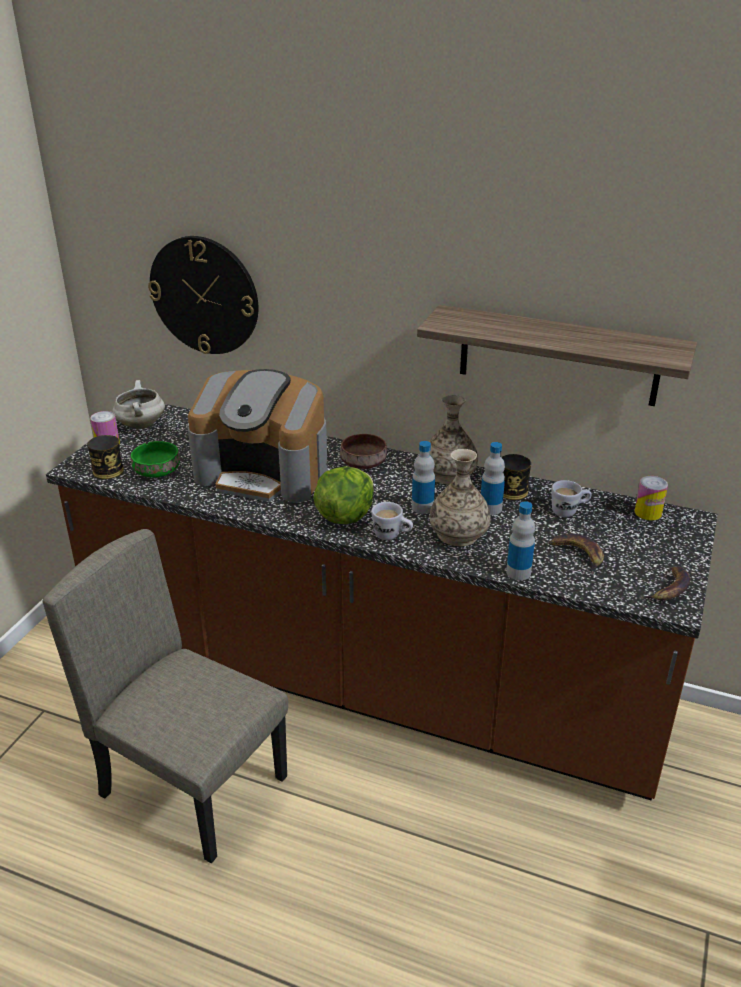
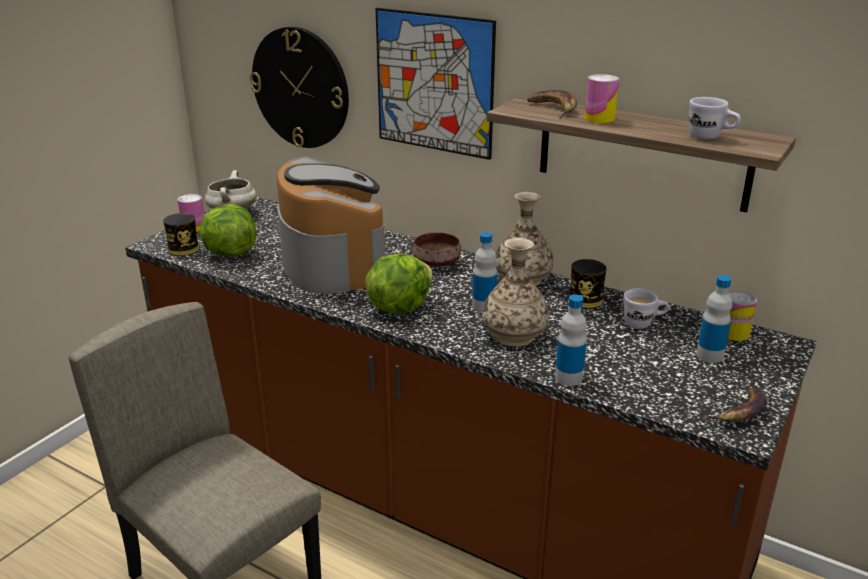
camera: 10 degrees right, 5 degrees down
green bowl [131,441,180,478] -> lettuce [200,204,256,256]
coffee machine [188,369,328,503] -> coffee machine turned 135 degrees counterclockwise [277,157,386,294]
white mug [371,502,413,540] -> white mug moved to [689,97,741,139]
bottle [481,442,505,515] -> bottle moved to [696,275,732,363]
banana [549,534,604,575] -> banana moved to [527,90,577,118]
none -> picture [376,8,496,160]
none -> can [584,74,619,123]

